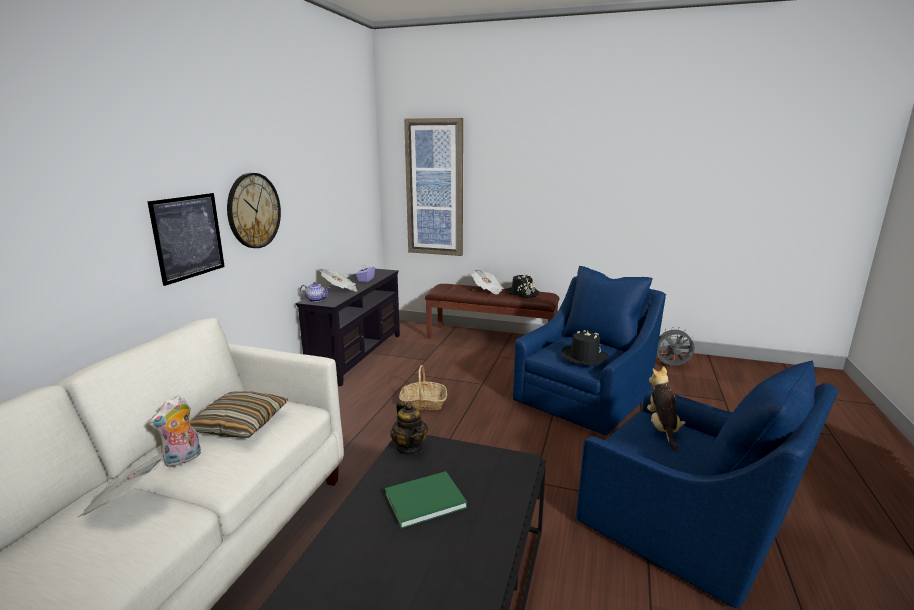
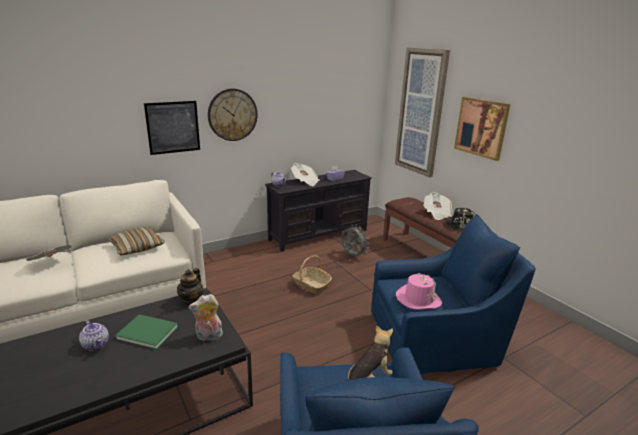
camera: 40 degrees right, 5 degrees up
plush toy [149,395,201,467] -> plush toy moved to [189,294,223,341]
black hat [562,330,609,366] -> pink hat [396,273,442,309]
grey fan [657,327,695,366] -> grey fan moved to [341,224,369,256]
none -> teapot [79,320,109,351]
none -> picture [454,97,510,161]

